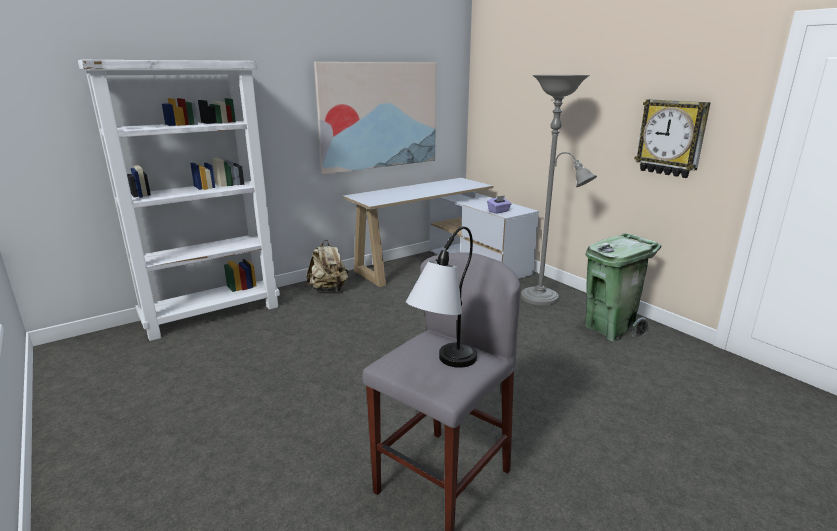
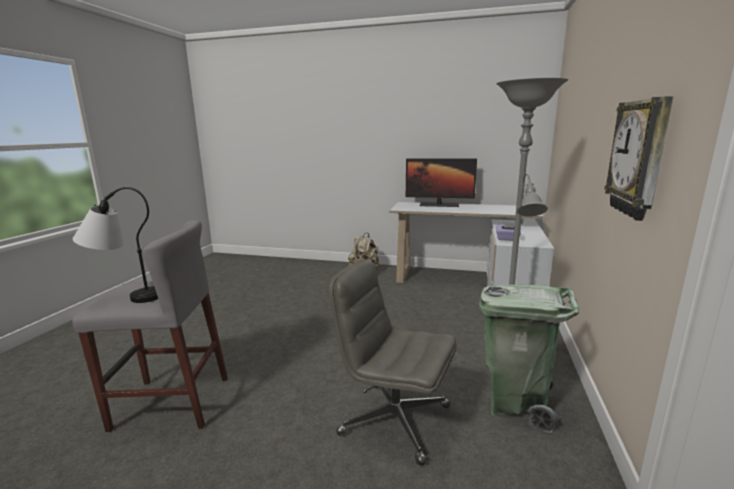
camera: 50 degrees right, 5 degrees down
white bookcase [78,60,280,341] -> none
picture [314,62,436,174] -> none
none -> grey office chair [329,259,456,465]
none -> monitor [406,159,477,207]

